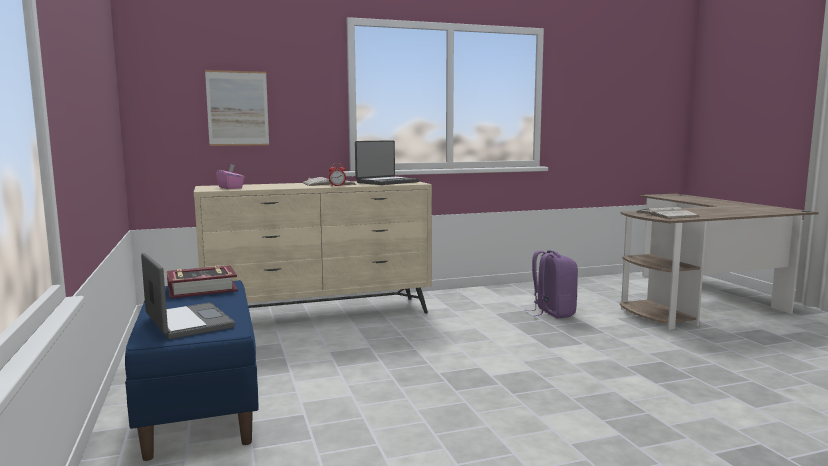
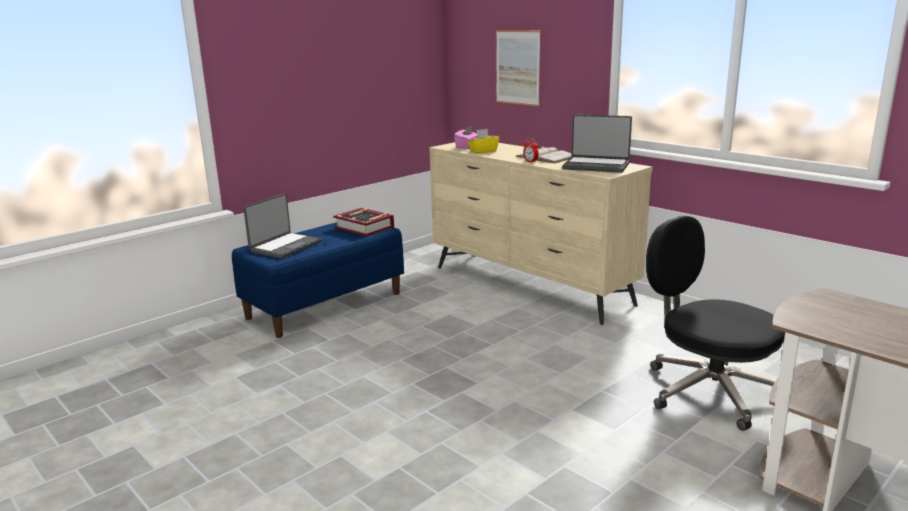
camera: 65 degrees right, 10 degrees up
purple backpack [525,250,578,319] -> black office chair [646,216,785,431]
white book [637,206,699,219] -> none
none -> yellow tissue box [468,129,499,154]

